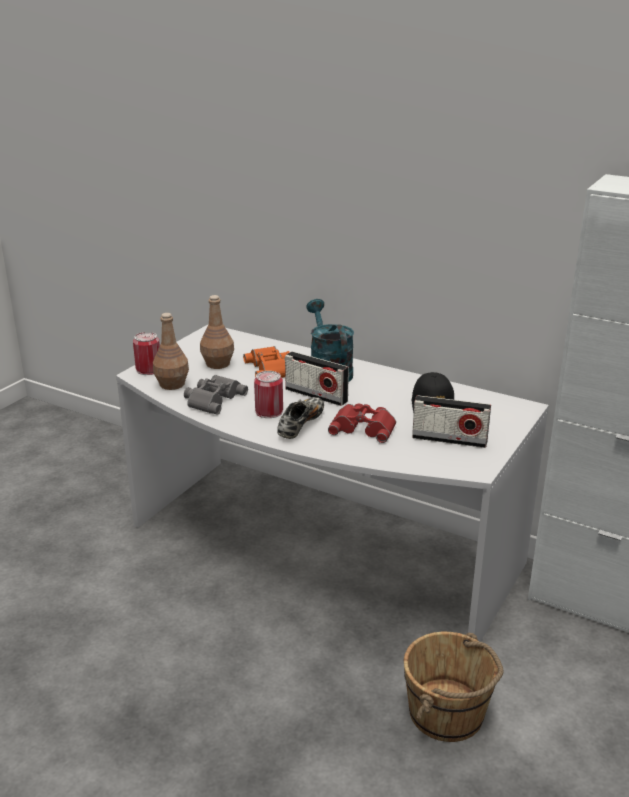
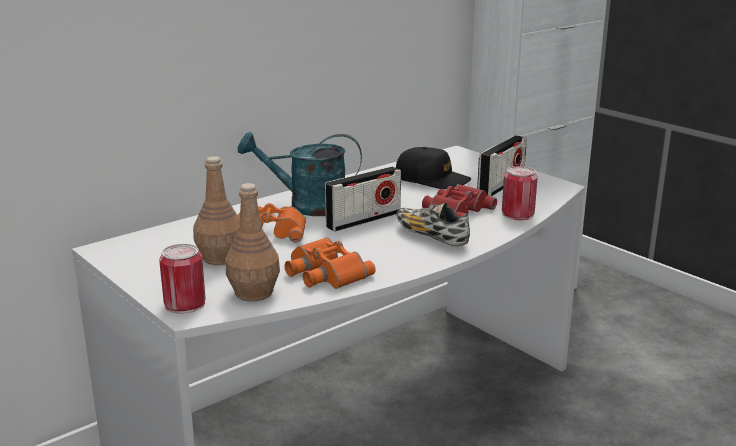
camera: 70 degrees left, 5 degrees down
grey binoculars [184,375,248,415] -> orange binoculars [285,237,376,289]
can [254,371,283,418] -> can moved to [502,166,538,220]
brown bucket [404,632,504,742] -> none

